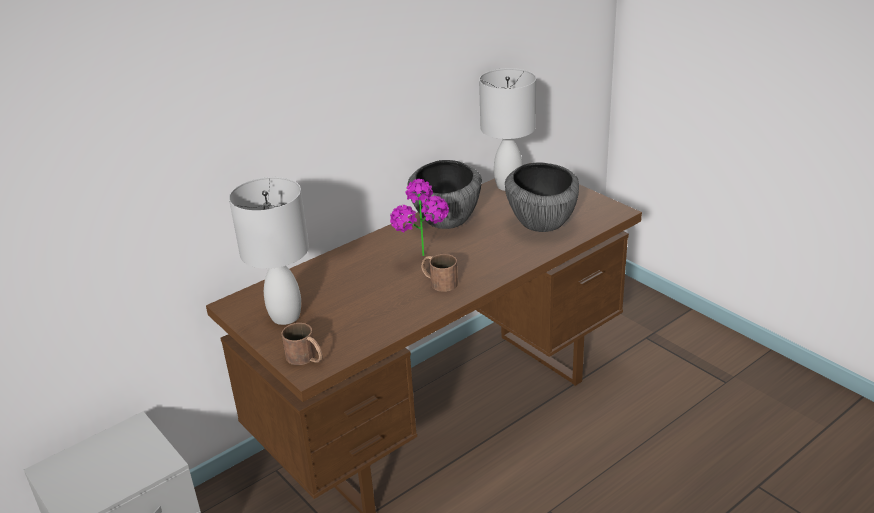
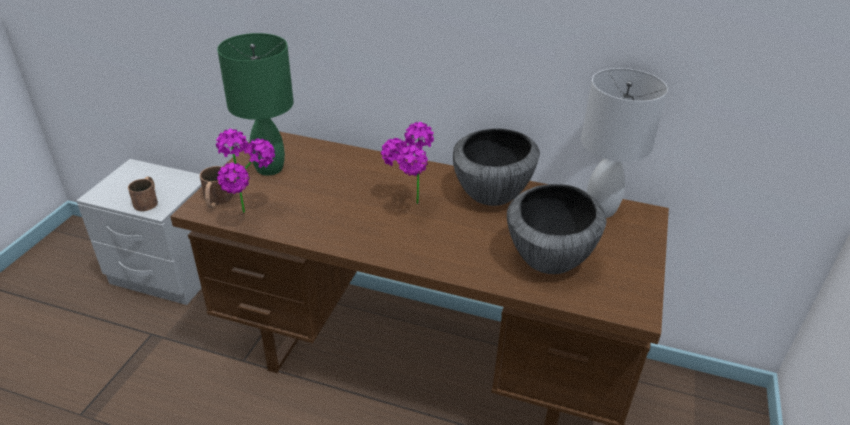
camera: 55 degrees right, 5 degrees up
white table lamp [229,177,309,325] -> green table lamp [217,33,293,176]
brown mug [421,254,458,292] -> brown mug moved to [128,176,158,211]
none -> potted plant [216,129,275,213]

